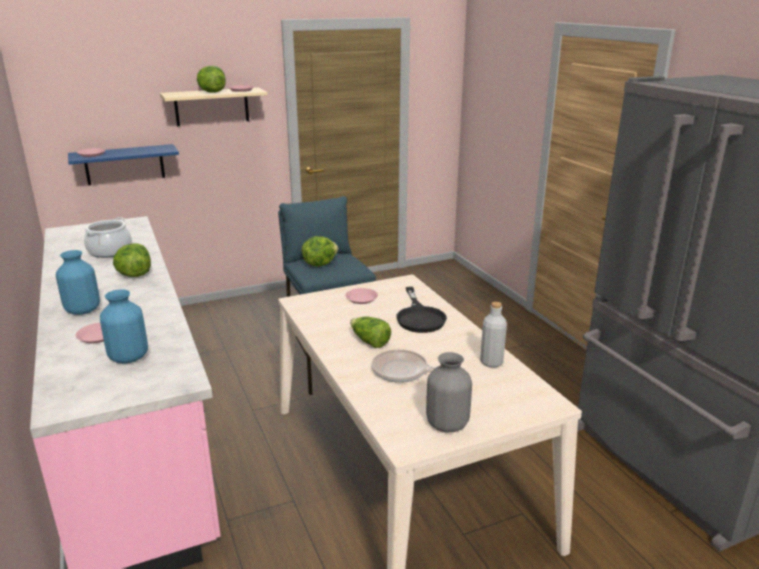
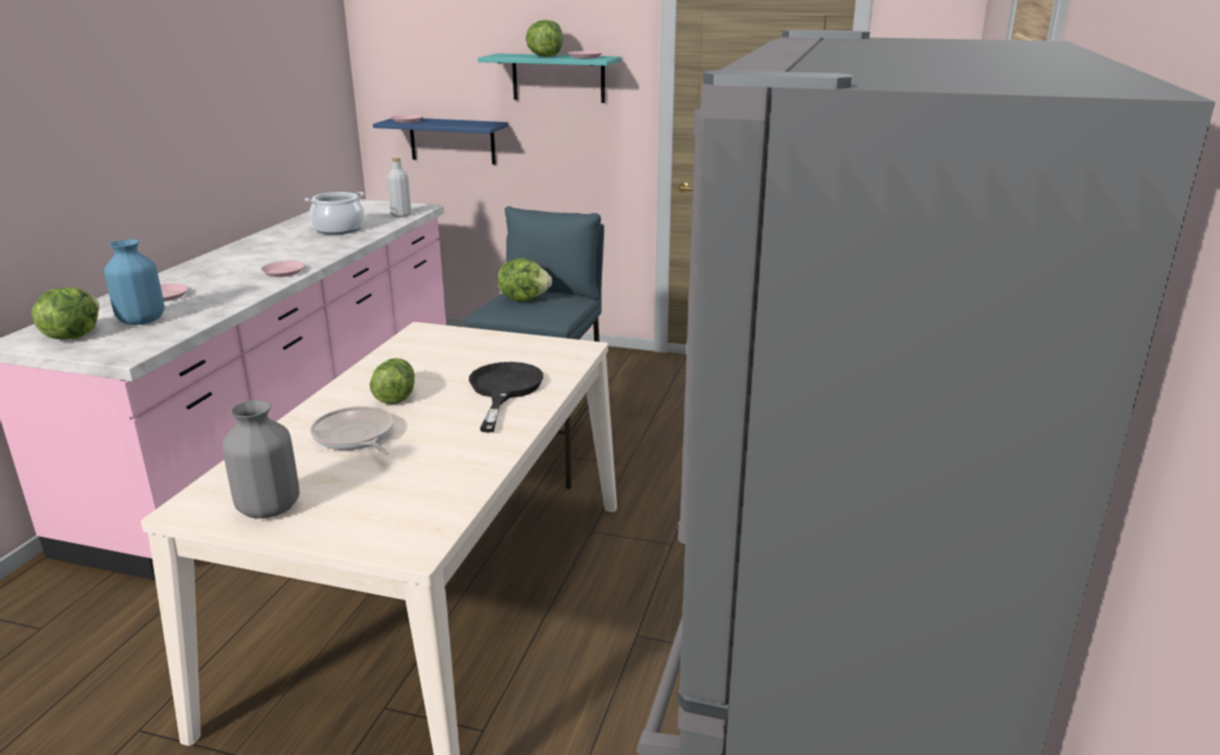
camera: 40 degrees right, 0 degrees up
blue vase [56,250,100,315] -> none
lettuce [113,243,151,277] -> lettuce moved to [31,287,99,340]
beige shelf [160,87,268,126] -> turquoise shelf [478,53,621,103]
pink plate [345,288,378,304] -> pink plate moved to [261,261,305,277]
black frying pan [396,287,447,333] -> black frying pan turned 150 degrees clockwise [469,362,543,432]
grey bottle [480,302,507,368] -> grey bottle moved to [387,158,411,217]

